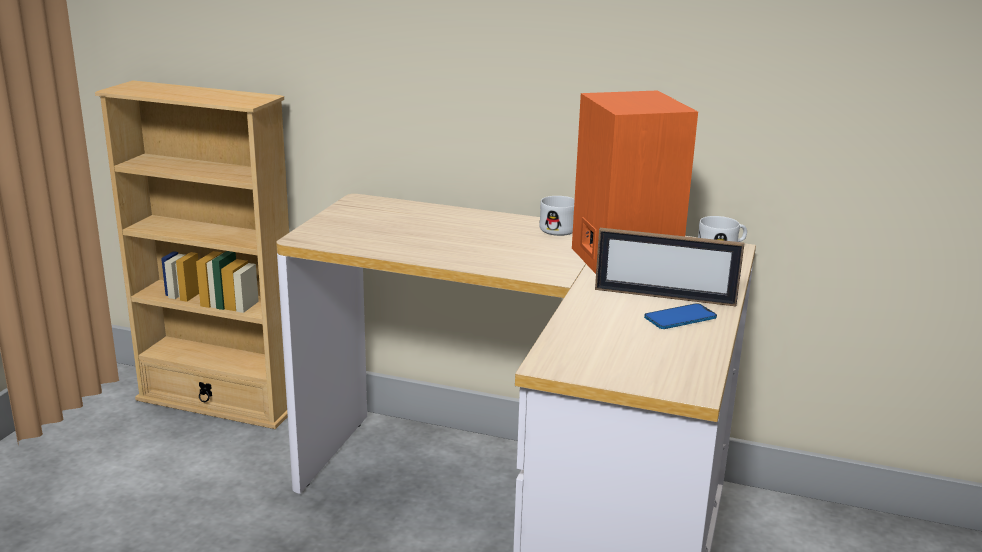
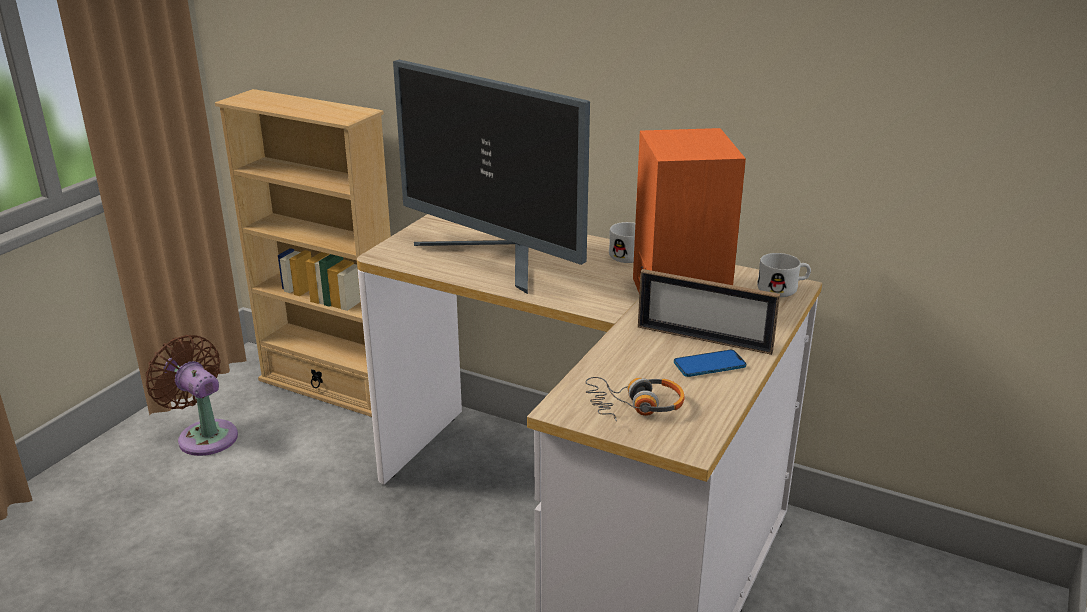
camera: 10 degrees right, 5 degrees up
none -> brown fan [145,335,238,456]
none -> monitor [393,60,590,294]
none -> headphones [585,377,685,421]

